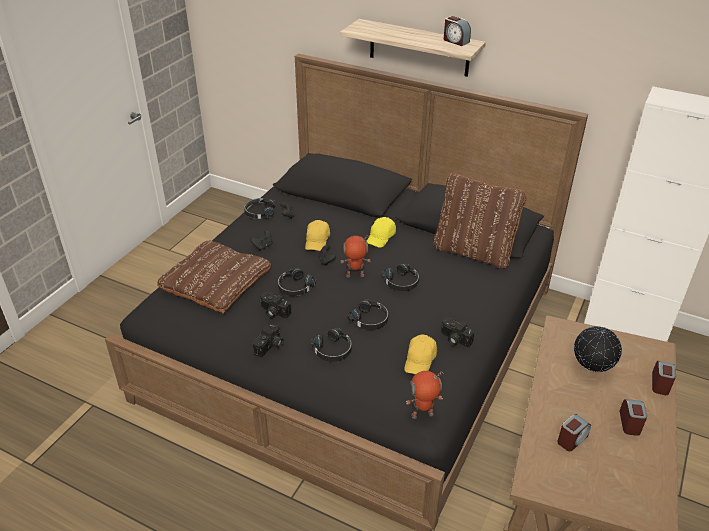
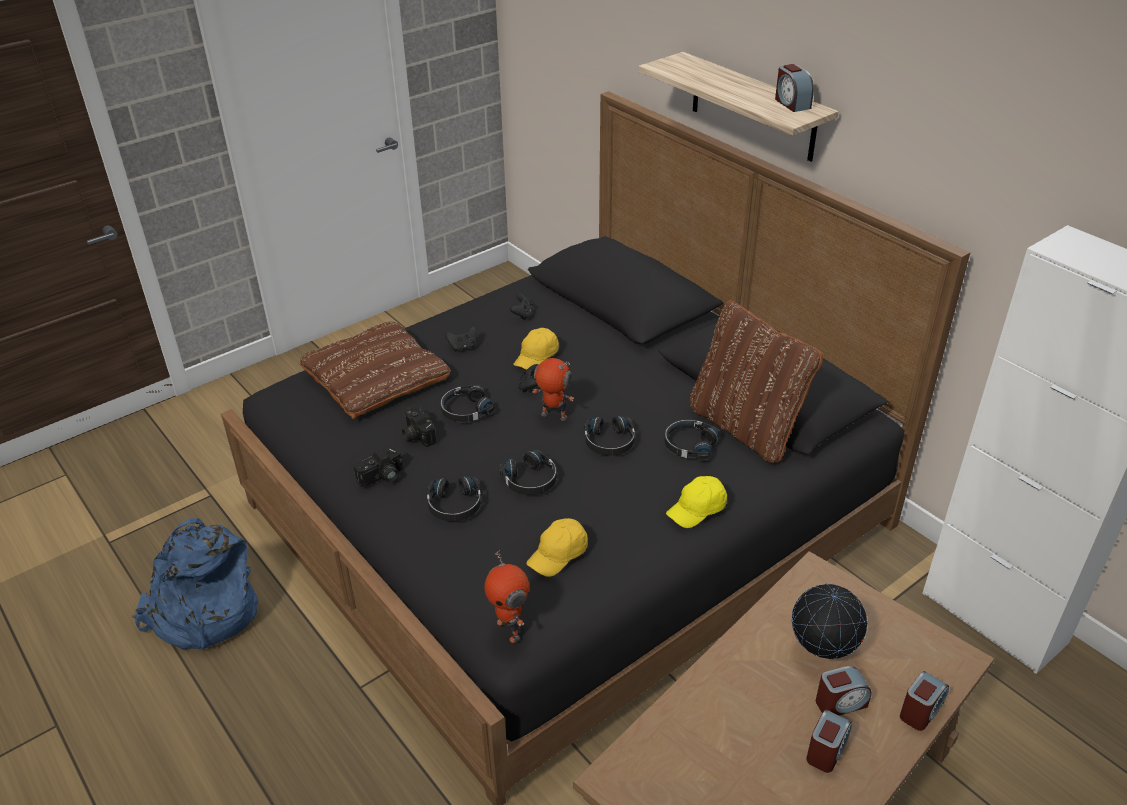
camera: 25 degrees right, 0 degrees up
black headphones [244,198,276,219] -> black headphones moved to [665,419,720,460]
yellow cap [366,217,396,248] -> yellow cap moved to [666,476,727,528]
toy robot [406,371,444,419] -> toy robot turned 135 degrees counterclockwise [485,550,529,643]
camera [441,317,474,347] -> none
alarm clock [557,414,591,451] -> alarm clock moved to [816,666,872,715]
none -> blue backpack [132,518,258,650]

